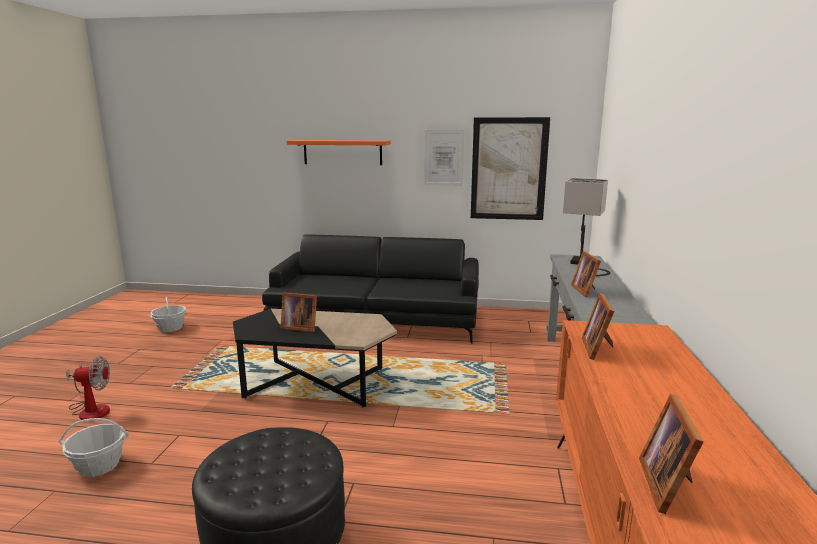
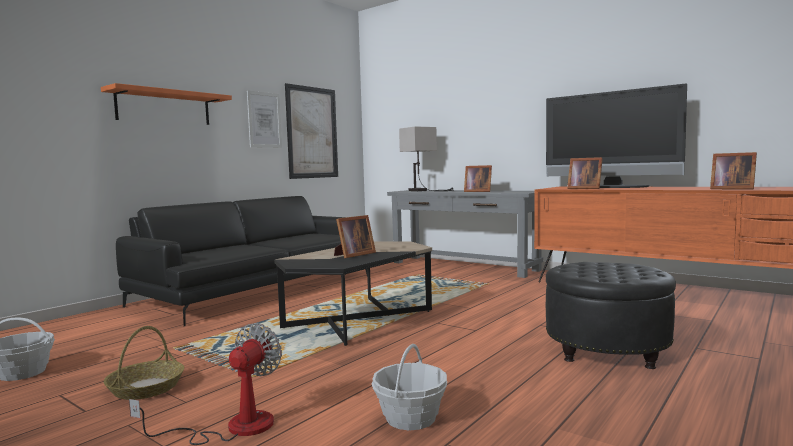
camera: 60 degrees left, 10 degrees down
none -> basket [104,326,184,400]
none -> television [546,83,687,188]

